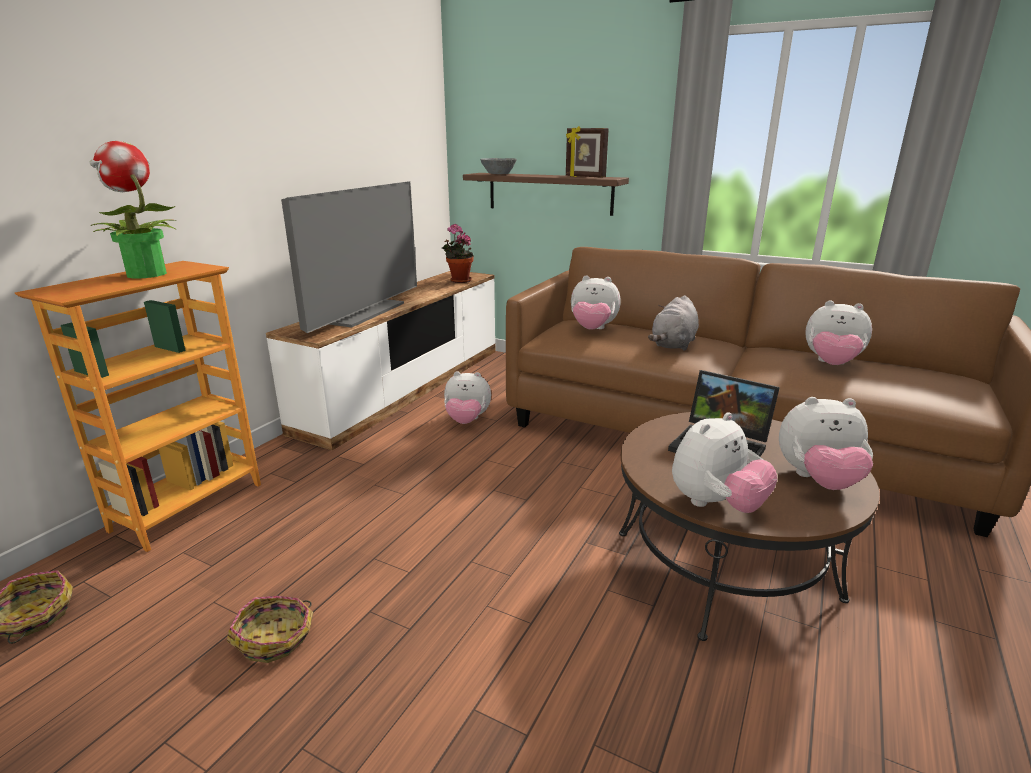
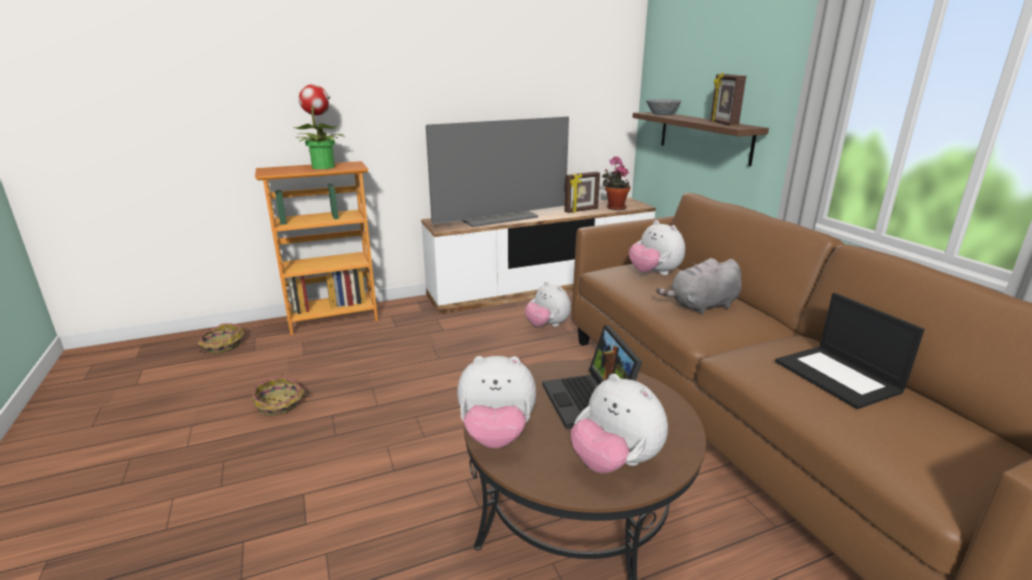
camera: 40 degrees right, 0 degrees up
plush toy [805,300,872,365] -> laptop [775,293,925,409]
none -> picture frame [564,172,600,213]

